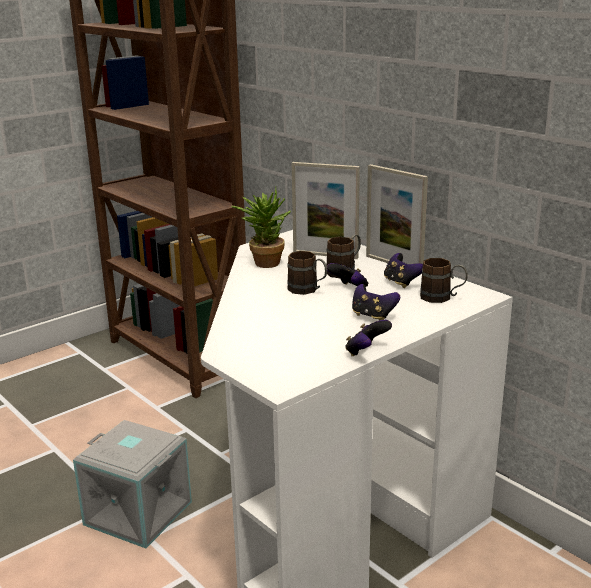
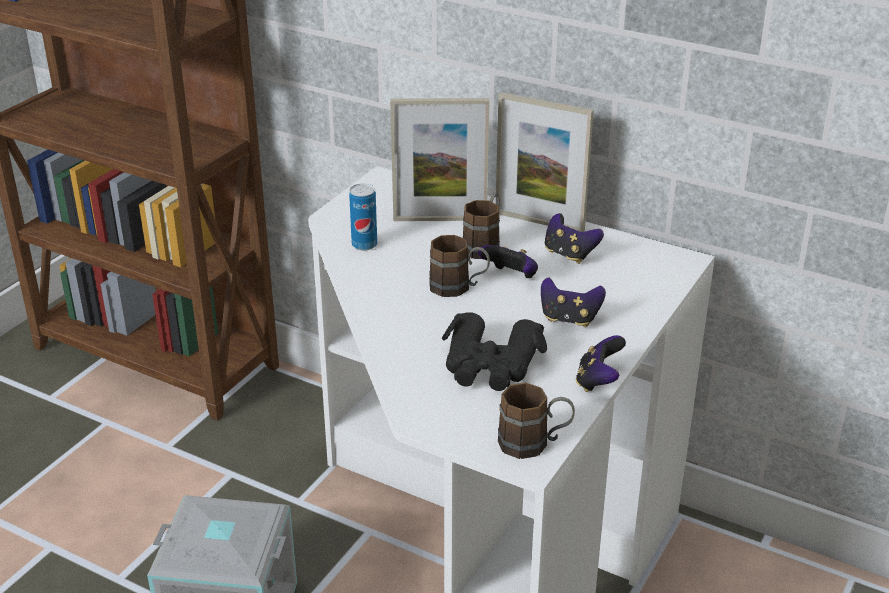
camera: 20 degrees left, 10 degrees up
potted plant [231,186,291,268] -> can [349,184,377,251]
brown mug [420,258,468,303] -> brown mug moved to [498,383,575,459]
none -> black binoculars [442,312,547,391]

